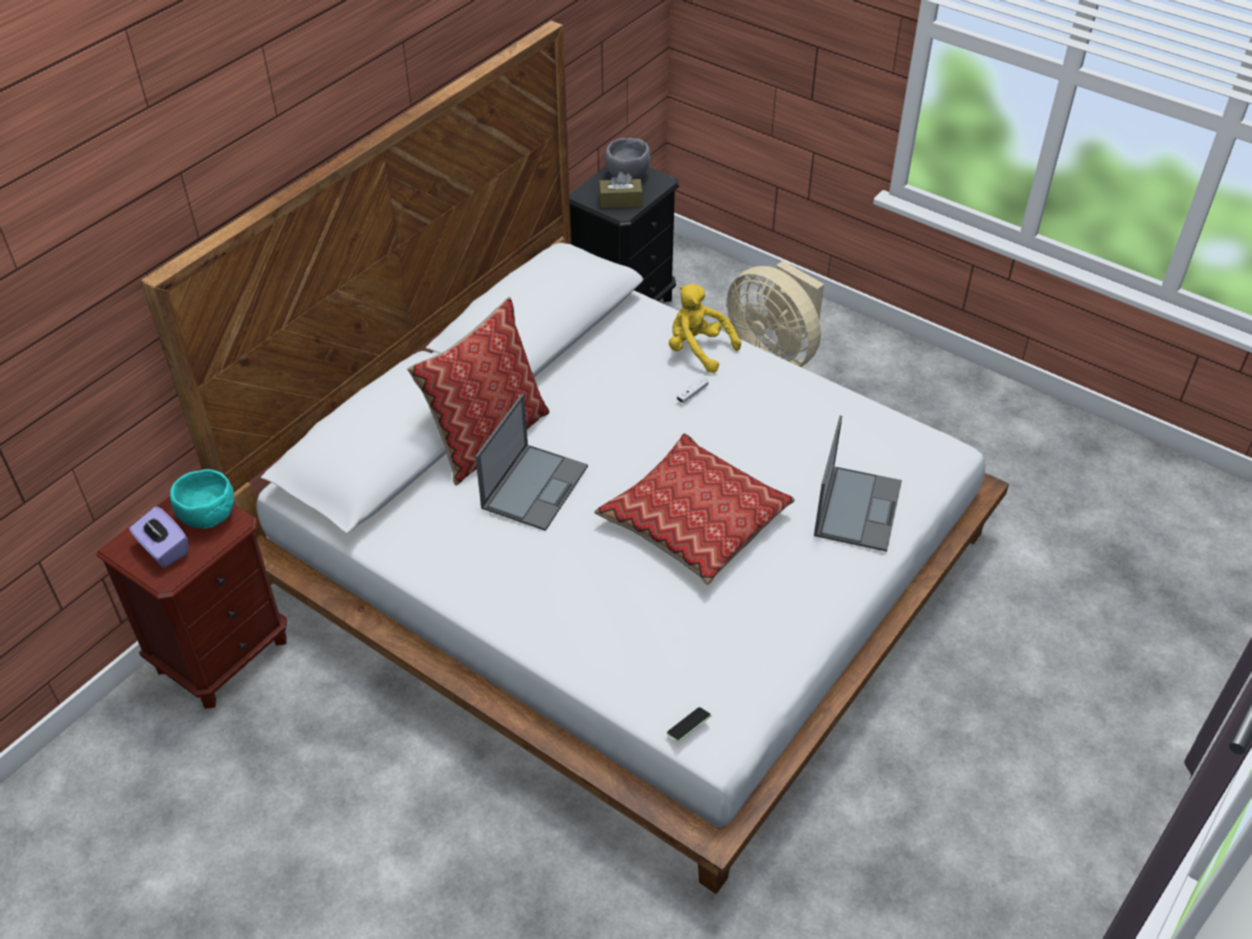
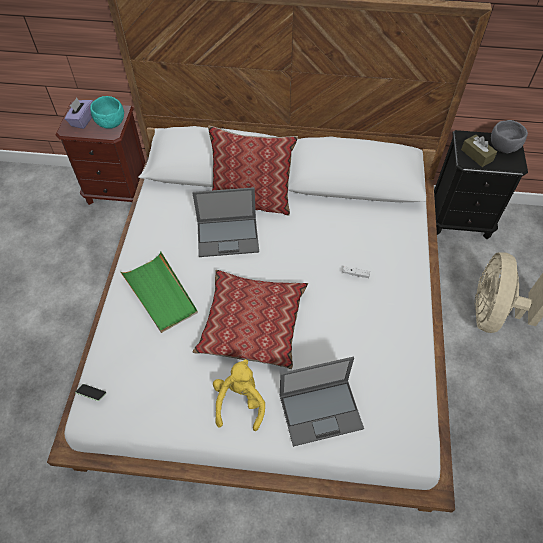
camera: 60 degrees right, 10 degrees up
yellow plush toy [669,284,741,373] -> yellow plush toy moved to [213,359,265,431]
none -> green tray [121,252,198,333]

